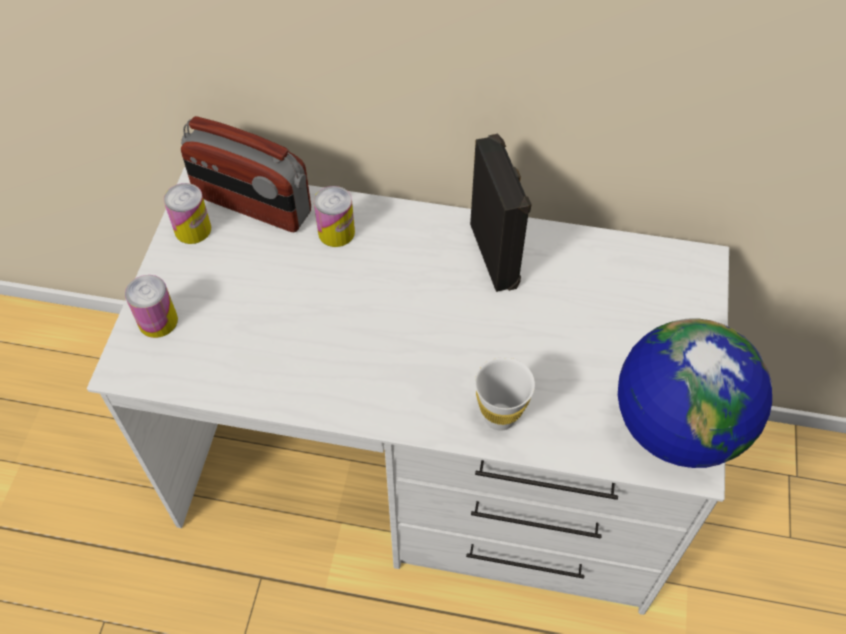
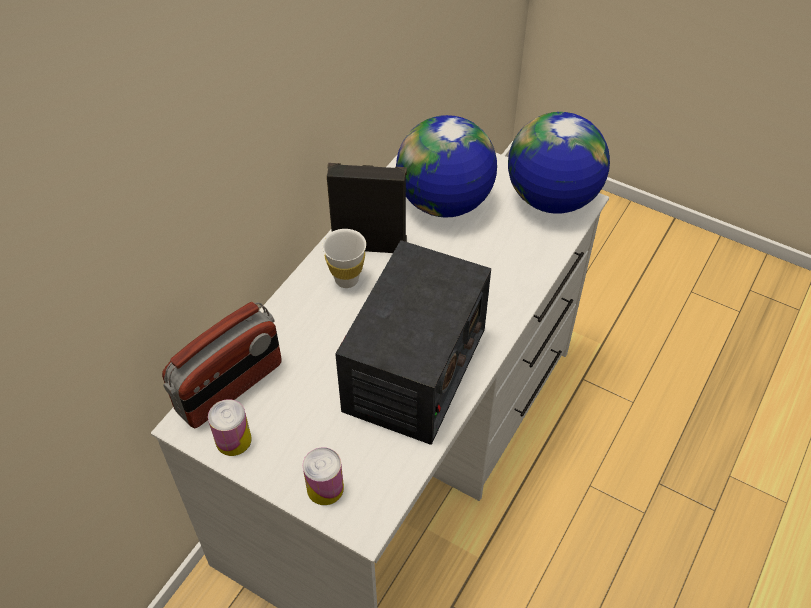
camera: 70 degrees left, 5 degrees down
can [314,186,355,247] -> none
white cup [475,357,535,431] -> white cup moved to [322,229,366,288]
none -> radio [335,240,491,445]
none -> globe [396,115,497,218]

